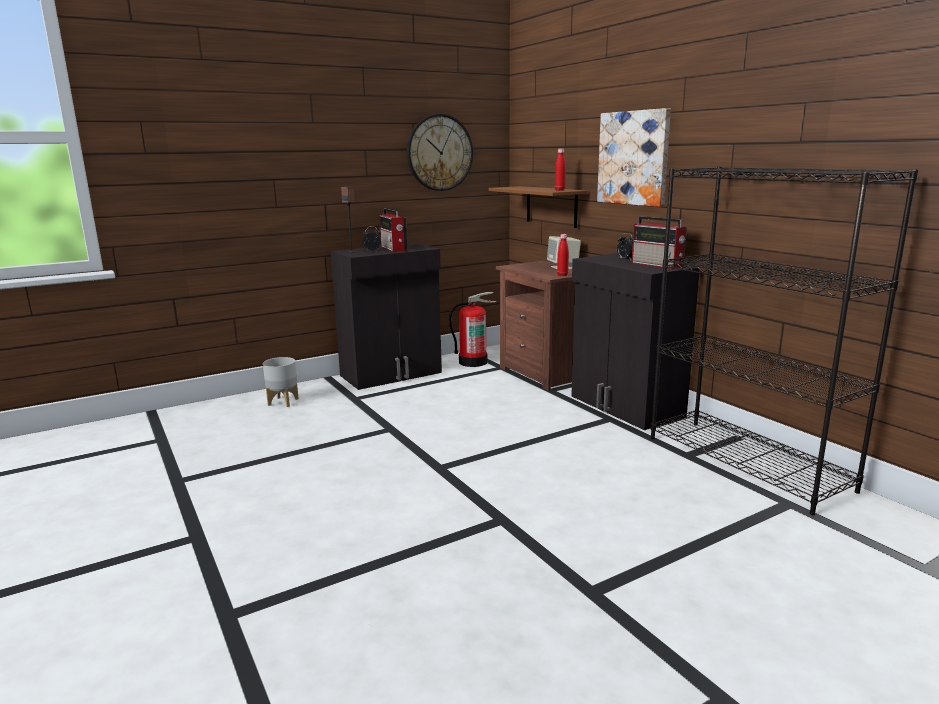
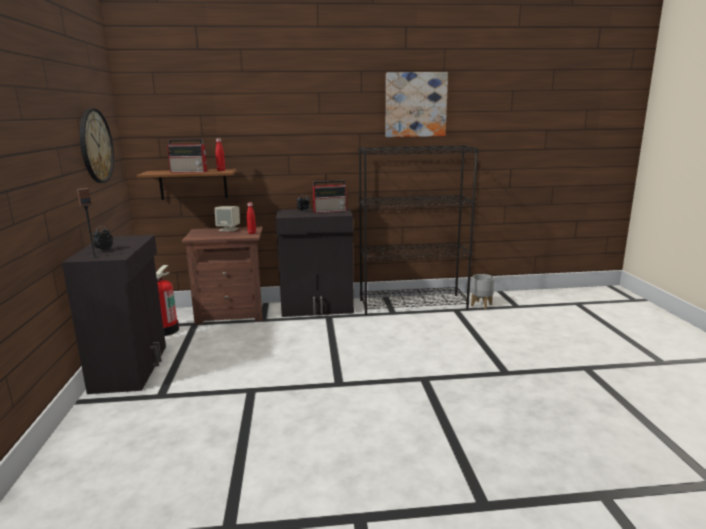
camera: 65 degrees left, 0 degrees up
grey planter [263,357,299,407] -> grey planter moved to [471,274,495,309]
radio [379,208,407,252] -> radio moved to [167,139,207,173]
picture [597,108,671,207] -> picture moved to [386,72,448,137]

